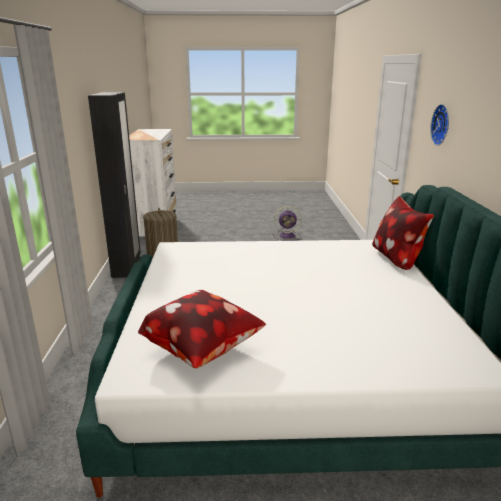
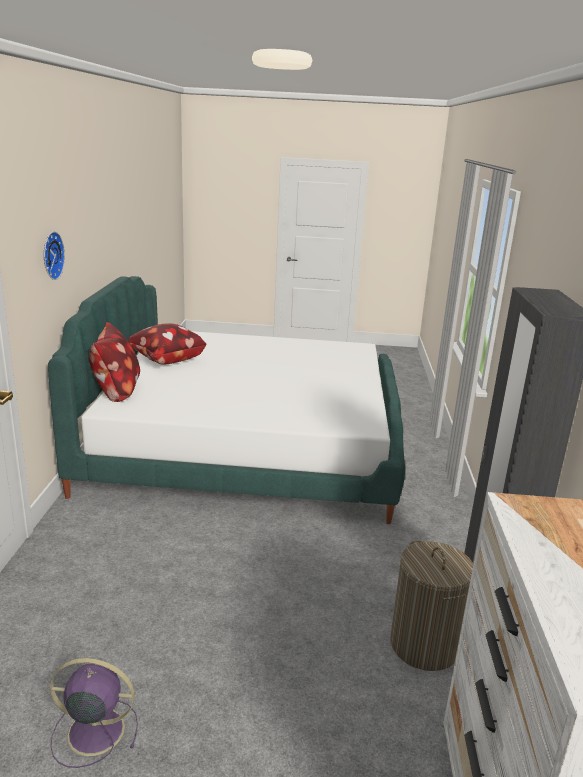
camera: 175 degrees left, 0 degrees up
pillow [138,290,266,368] -> pillow moved to [129,323,207,365]

